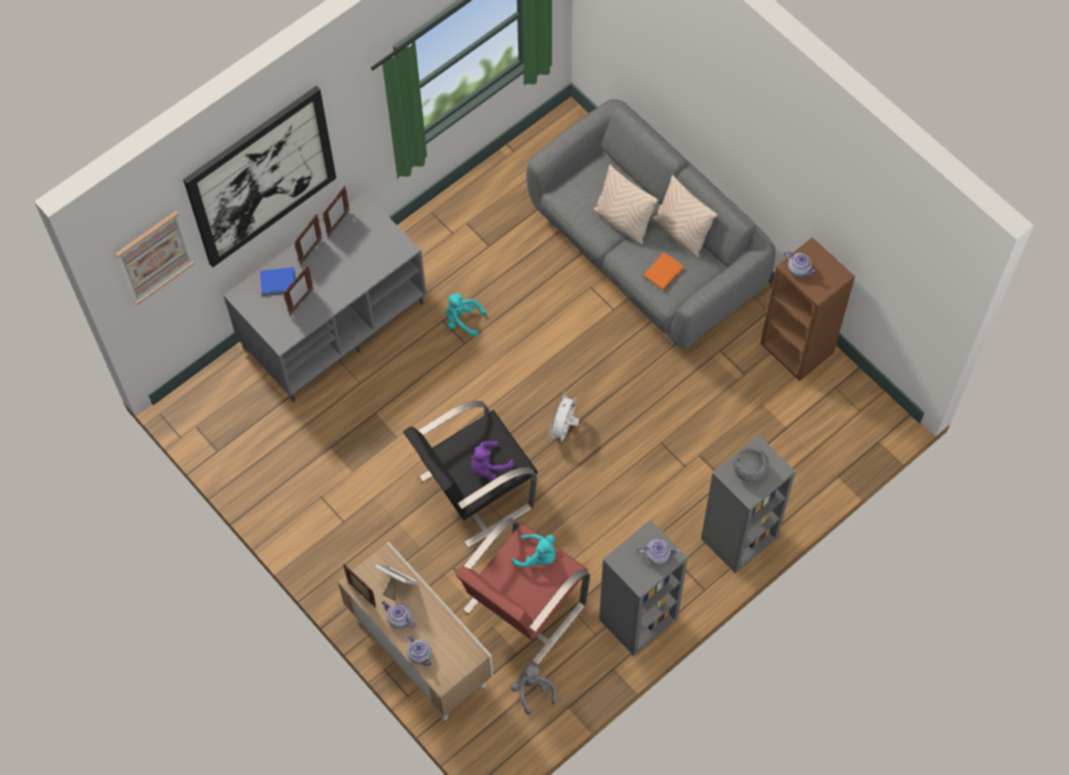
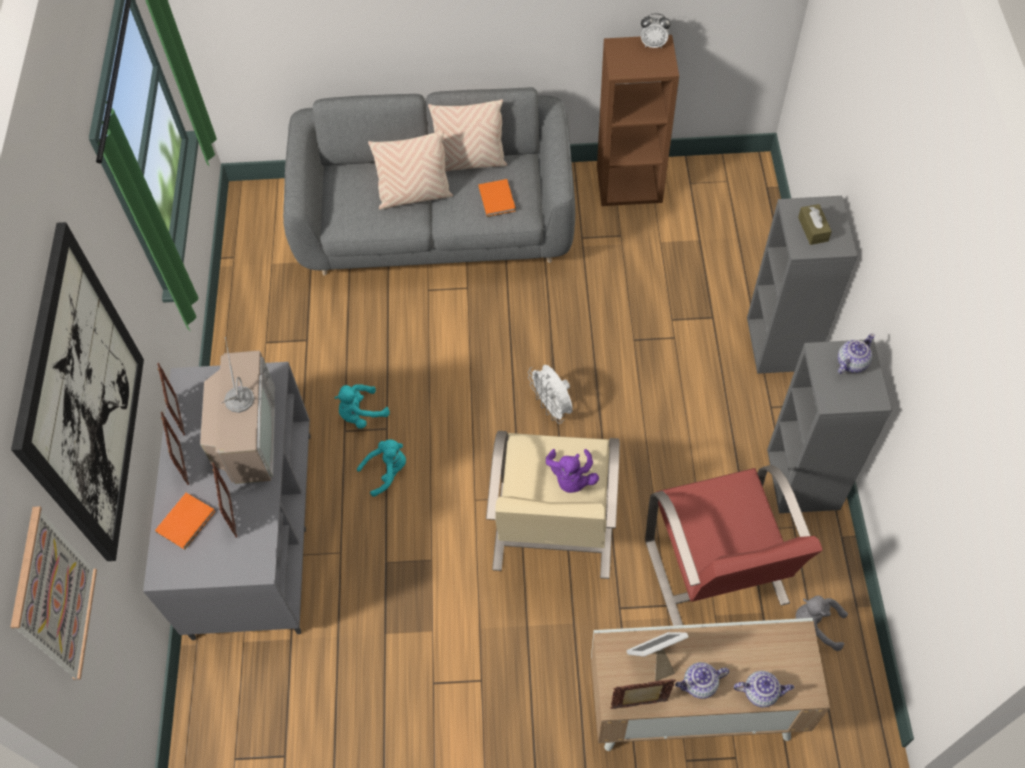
camera: 50 degrees left, 5 degrees down
blue book [260,267,295,295] -> orange book [155,493,215,550]
black armchair [403,401,538,548] -> beige armchair [486,431,620,579]
turquoise plush toy [511,534,556,567] -> turquoise plush toy moved to [357,439,406,497]
grey bowl [733,448,769,483] -> brown tissue box [798,204,832,245]
teapot [784,251,817,277] -> none
none -> television [200,337,275,484]
none -> alarm clock [641,13,671,48]

